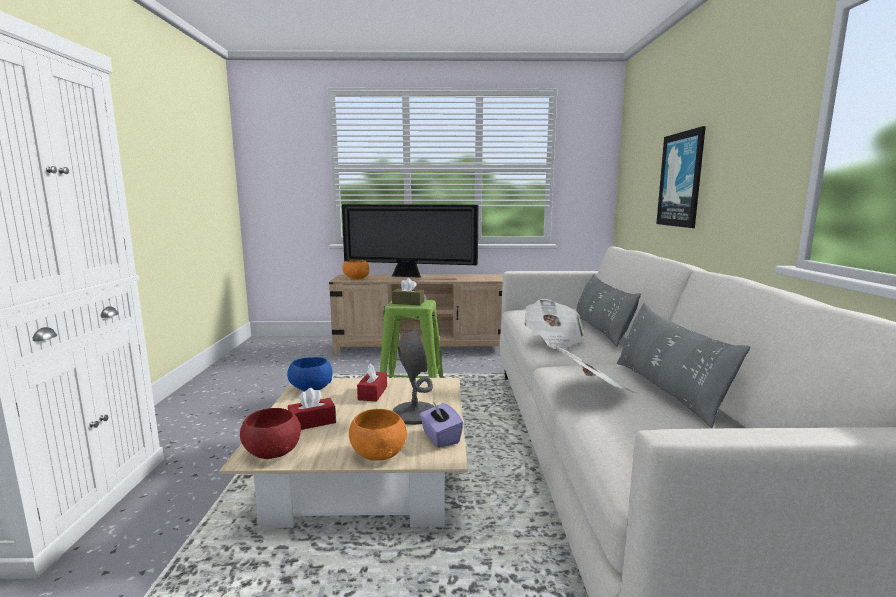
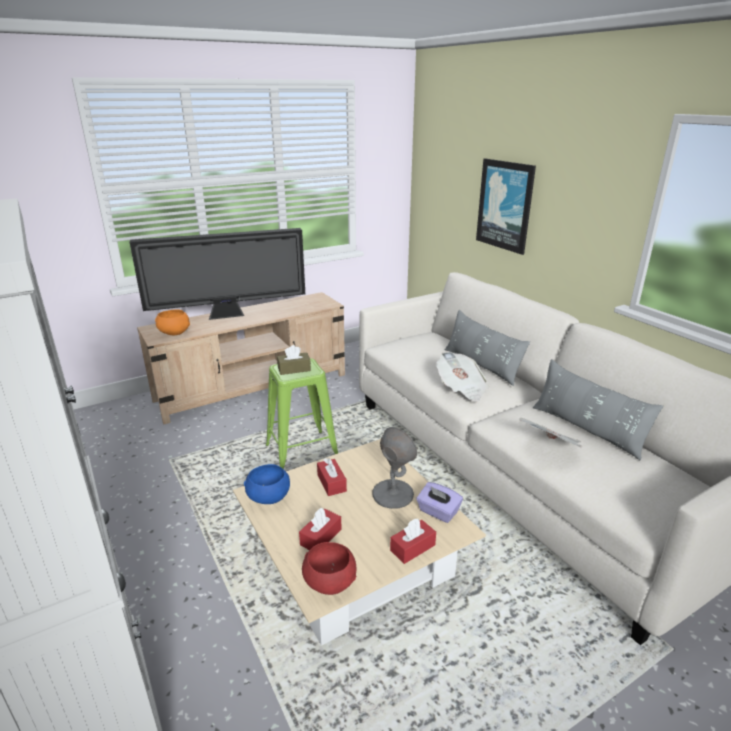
camera: 30 degrees left, 15 degrees up
orange bowl [349,409,407,461] -> red tissue box [390,519,436,564]

